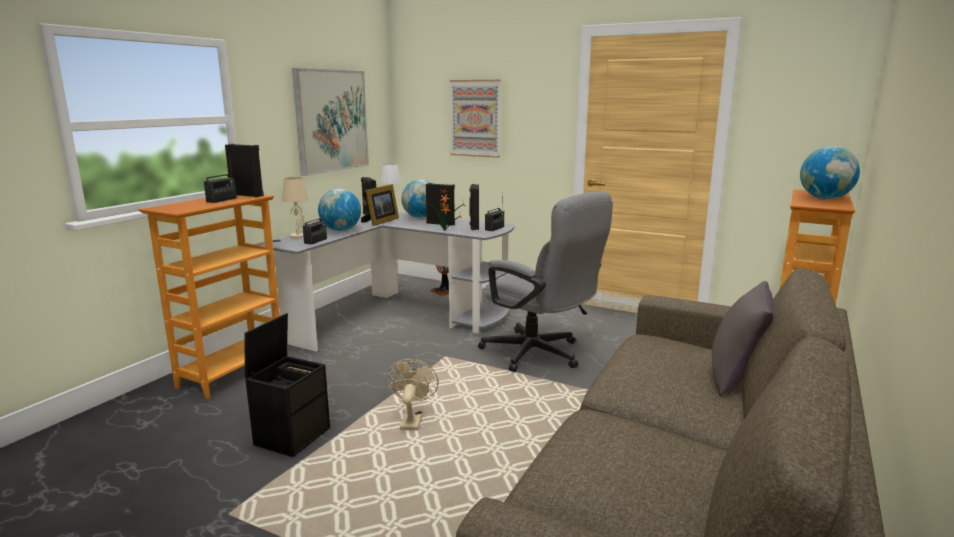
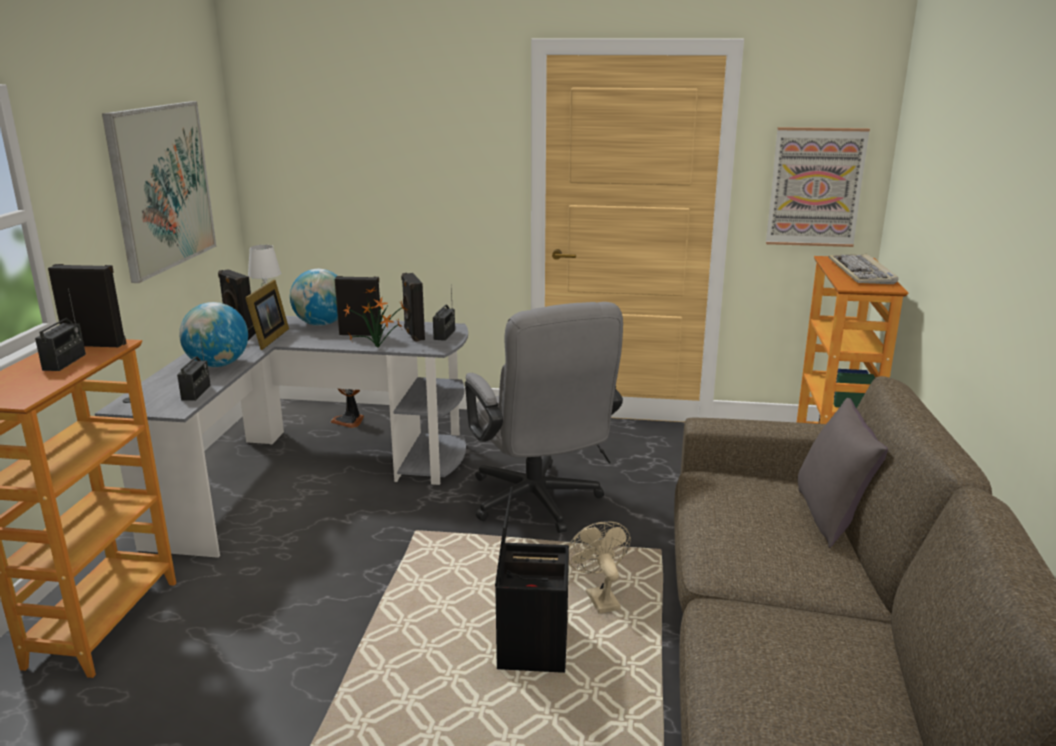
camera: 20 degrees left, 5 degrees up
black storage box [244,313,330,457] -> black storage box moved to [495,487,569,673]
beige table lamp [282,177,308,238] -> none
beige fan [387,359,438,431] -> beige fan moved to [569,521,631,613]
picture [450,80,501,158] -> picture moved to [766,127,870,247]
grey office chair [478,192,613,372] -> grey office chair turned 45 degrees clockwise [465,302,623,533]
globe [800,146,860,199] -> keyboard [828,254,898,284]

